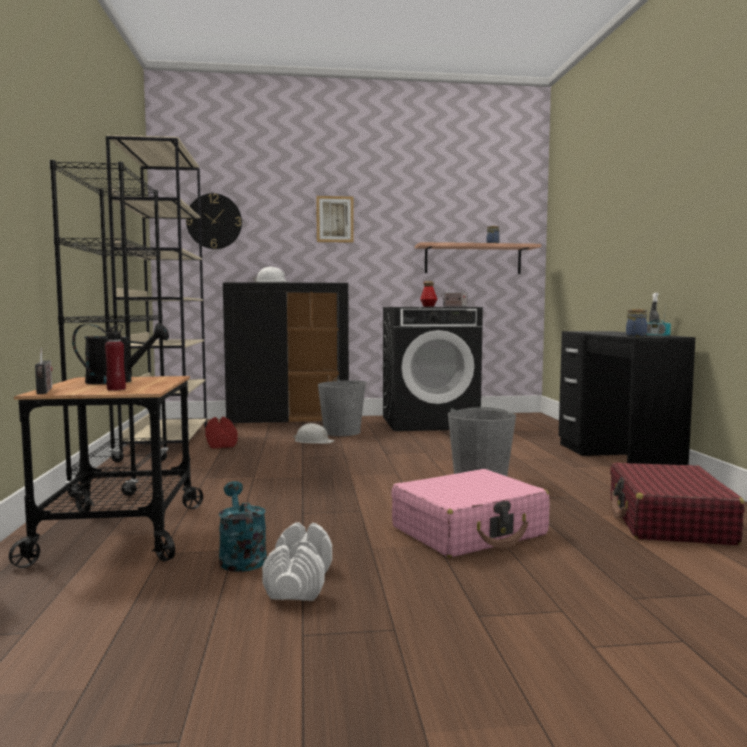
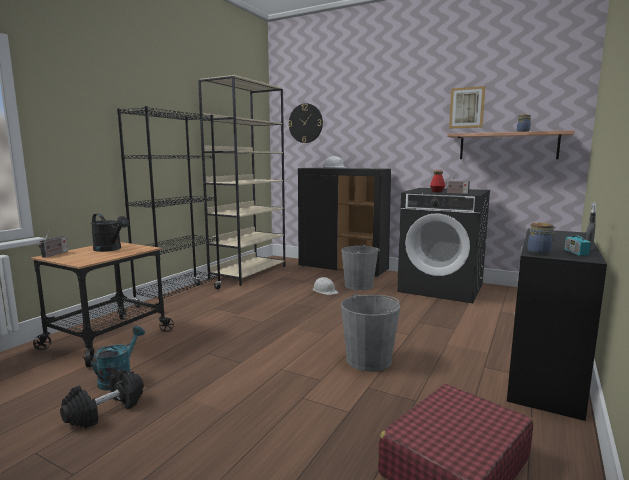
camera: 35 degrees right, 5 degrees up
red bottle [105,324,126,391] -> none
red dumbbell [205,417,238,449] -> none
white dumbbell [262,522,332,601] -> black dumbbell [60,369,144,429]
picture [316,196,354,243] -> picture moved to [449,86,485,129]
pink suitcase [391,469,550,557] -> none

